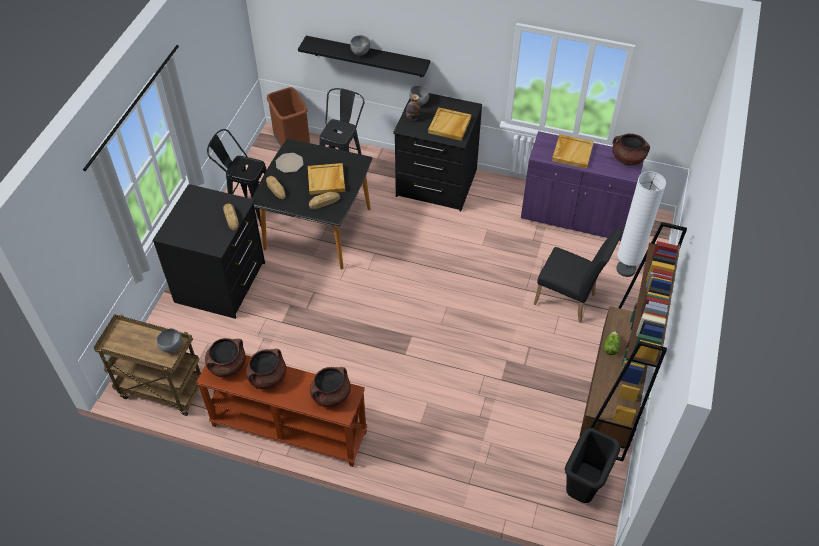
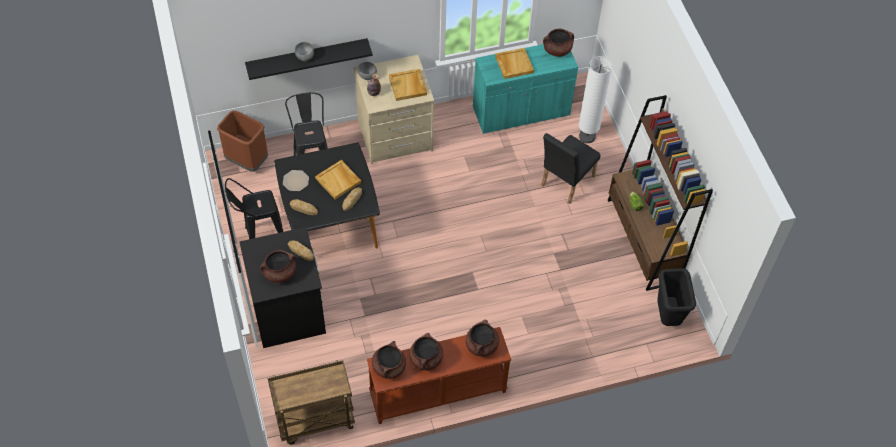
camera: 35 degrees left, 5 degrees up
grey bowl [157,328,182,353] -> none
black dresser [393,93,482,212] -> beige dresser [354,55,434,164]
purple cabinet [521,131,644,241] -> turquoise cabinet [473,44,578,134]
black chair [534,228,623,323] -> black chair turned 135 degrees clockwise [541,133,600,204]
none -> brown cooking pot [260,250,296,283]

